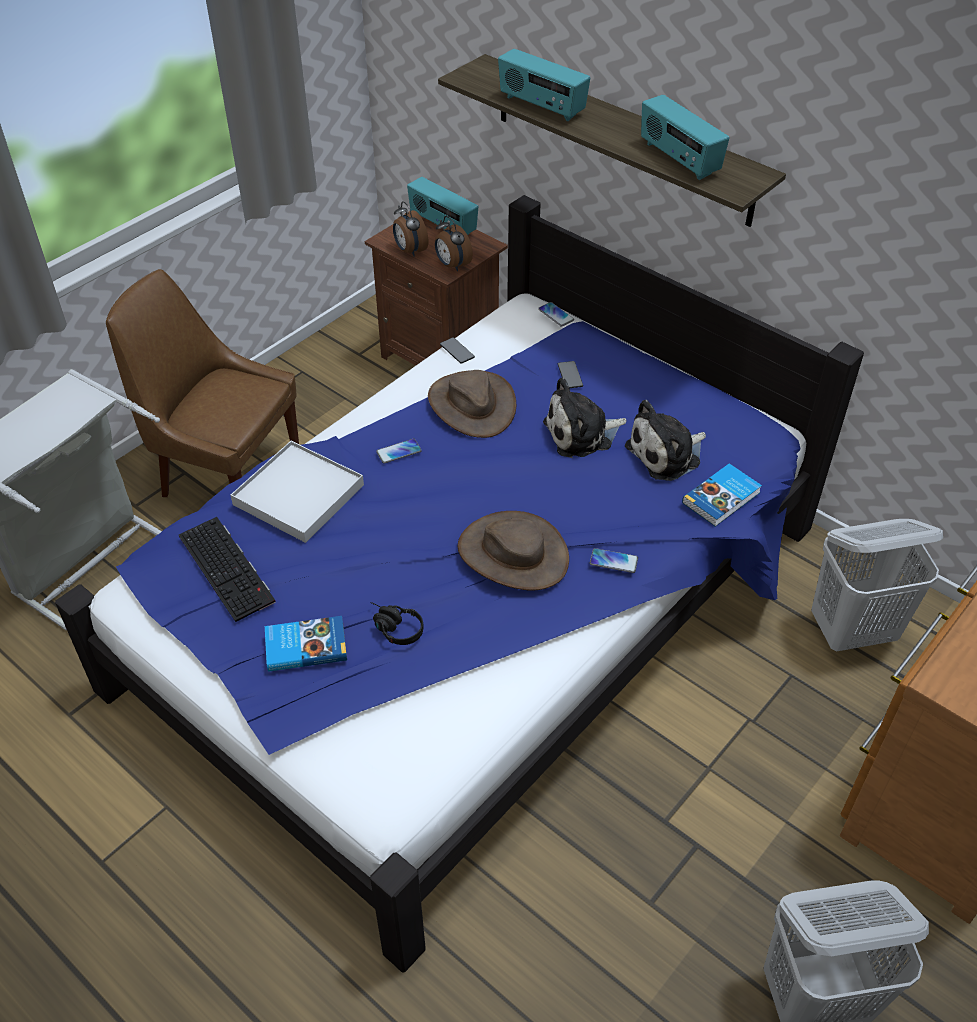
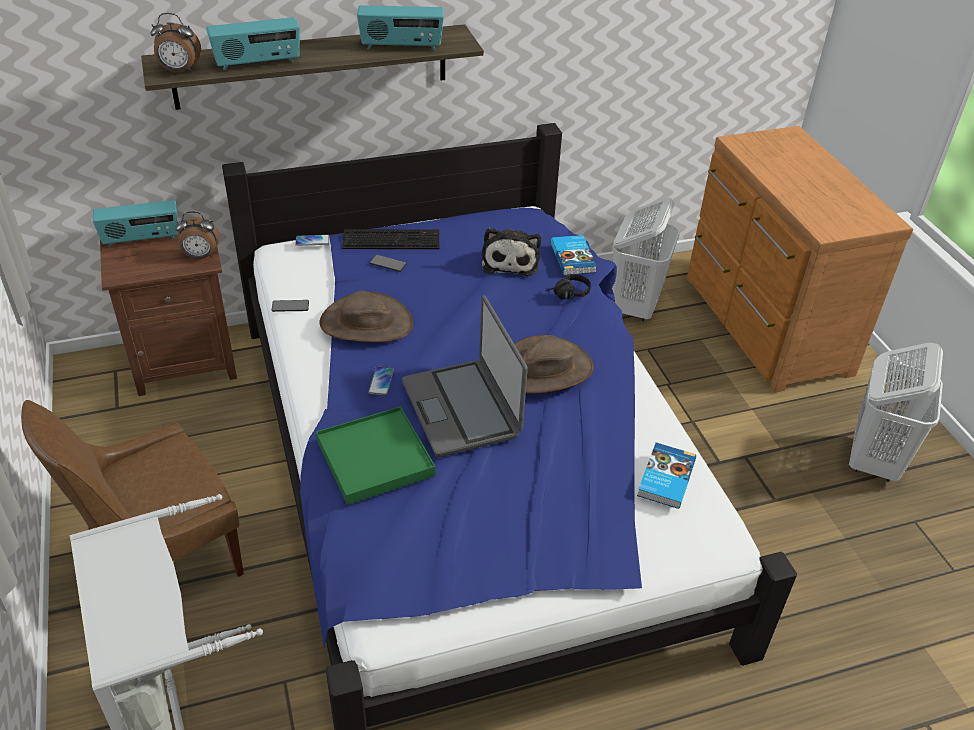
camera: 60 degrees left, 5 degrees down
keyboard [179,517,276,622] -> keyboard moved to [342,229,440,249]
white tray [231,441,364,543] -> green tray [316,406,436,505]
book [265,616,347,672] -> book moved to [637,443,696,509]
black headphones [370,602,424,645] -> black headphones moved to [545,275,591,300]
alarm clock [393,201,428,257] -> alarm clock moved to [150,13,201,73]
plush toy [543,377,627,458] -> none
phone [590,548,638,573] -> none
none -> laptop [402,295,528,457]

